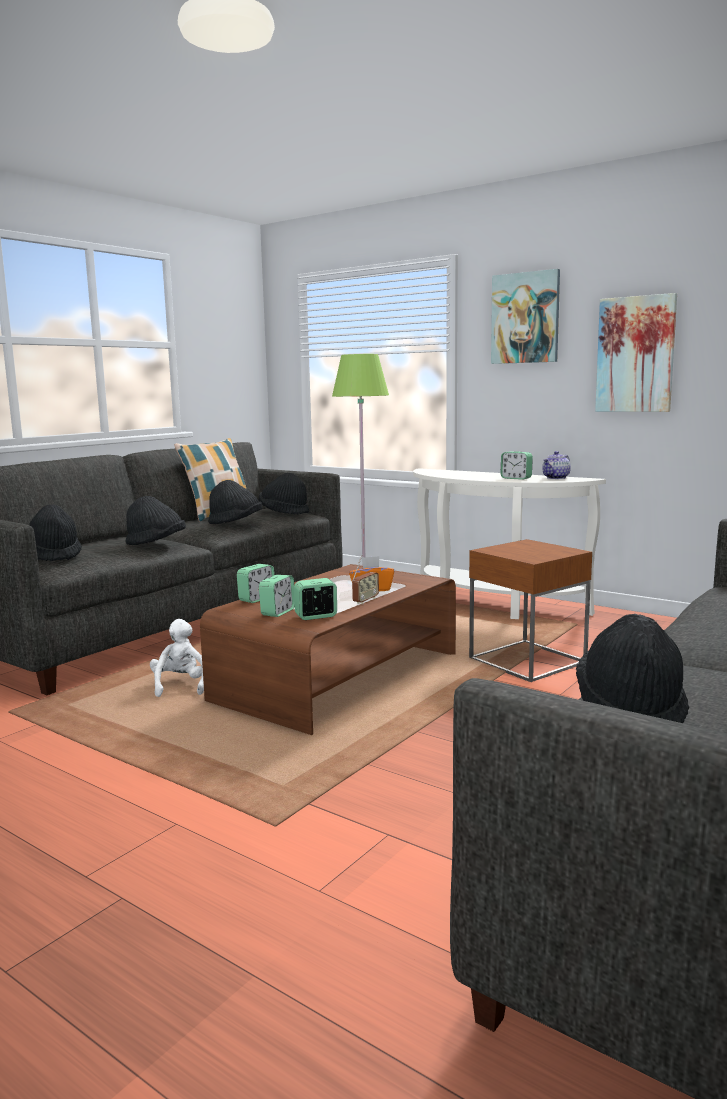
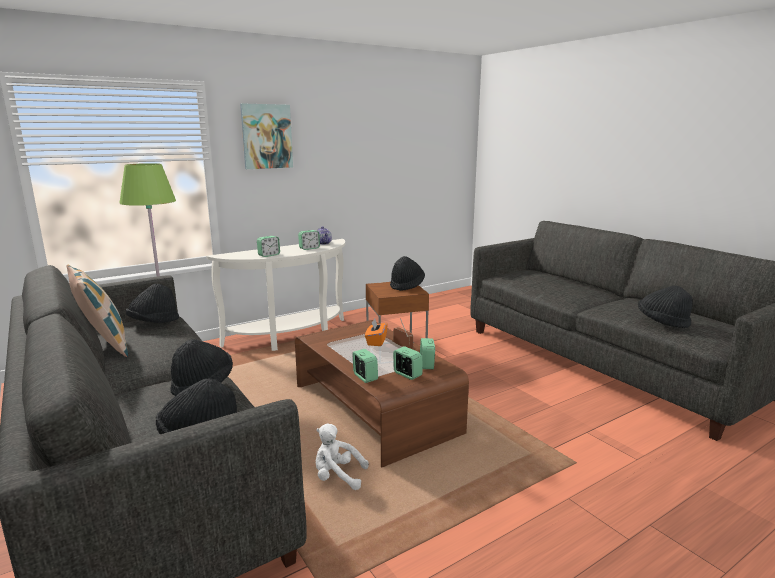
camera: 70 degrees left, 5 degrees up
black hat [208,480,263,524] -> black hat moved to [390,256,425,291]
picture [595,293,677,412] -> none
none -> alarm clock [257,236,280,257]

